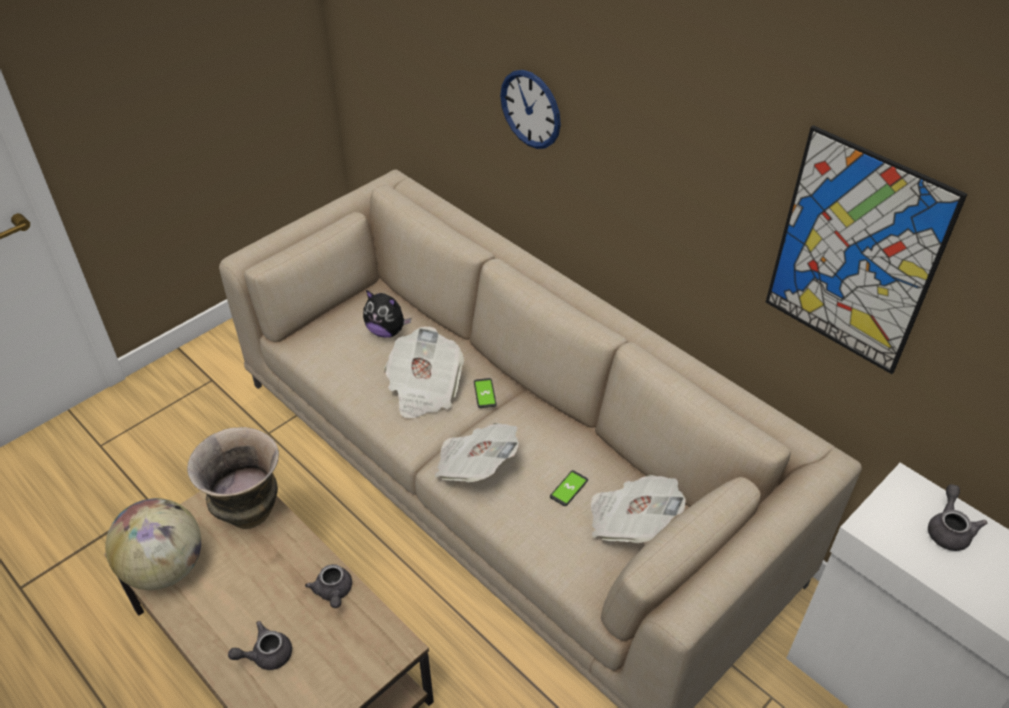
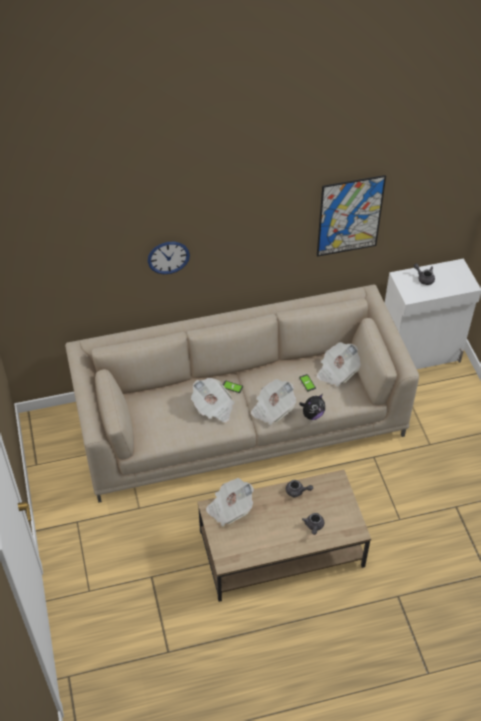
camera: 60 degrees left, 5 degrees up
globe [105,498,201,590] -> none
vase [187,427,279,529] -> newspaper [206,478,254,526]
plush toy [363,290,411,338] -> plush toy moved to [299,394,325,420]

